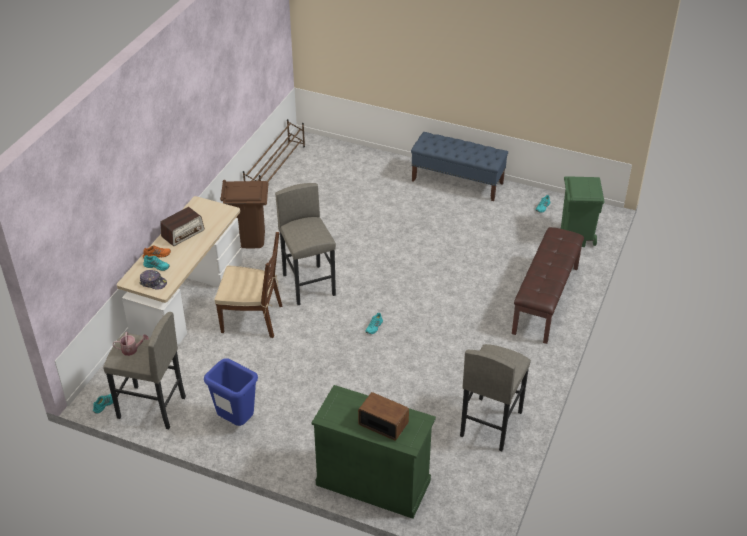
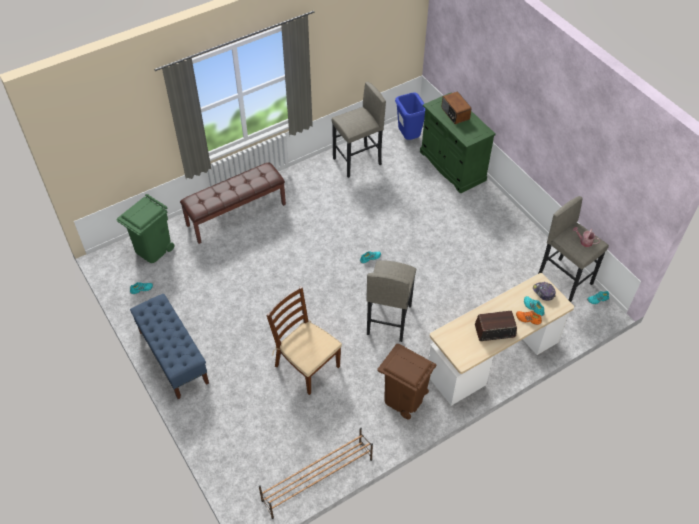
camera: 145 degrees left, 10 degrees up
blue trash can [204,358,258,426] -> blue trash can moved to [395,92,425,140]
brown chair [214,232,283,338] -> brown chair moved to [266,286,342,395]

